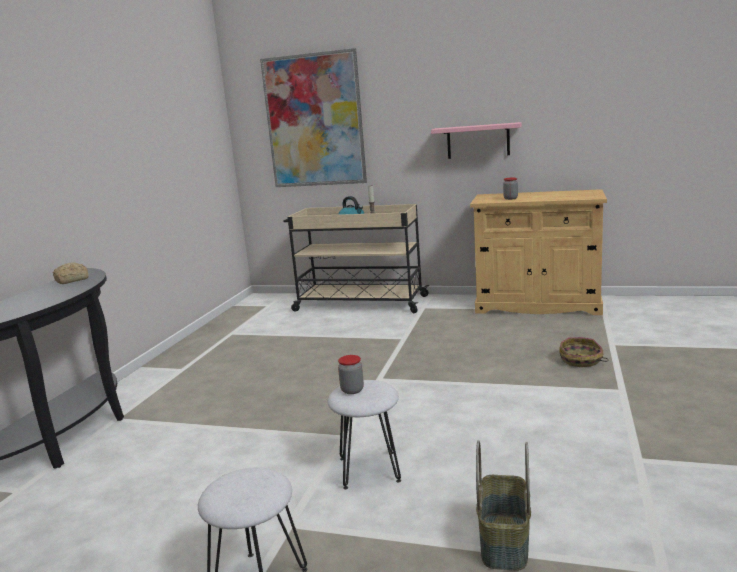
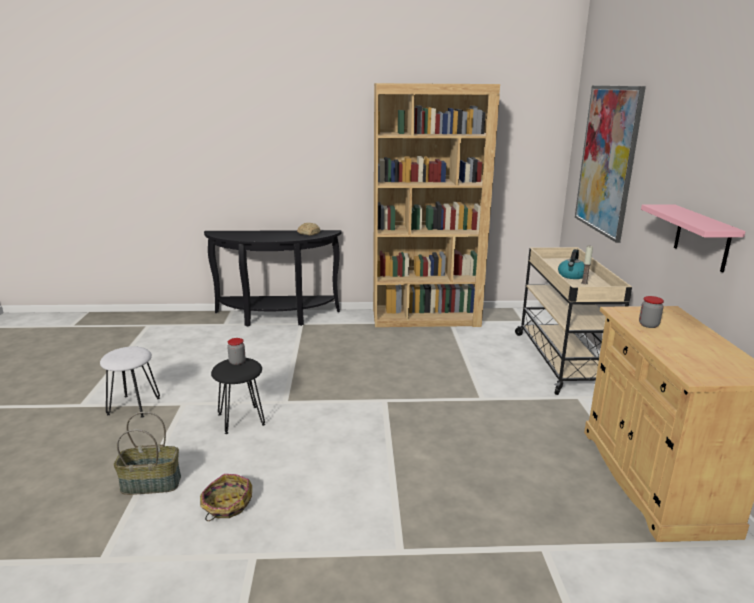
camera: 70 degrees right, 5 degrees up
white stool [328,380,401,489] -> black stool [211,358,265,434]
basket [559,337,608,367] -> basket moved to [200,474,252,521]
none -> brown bookcase [373,83,500,327]

